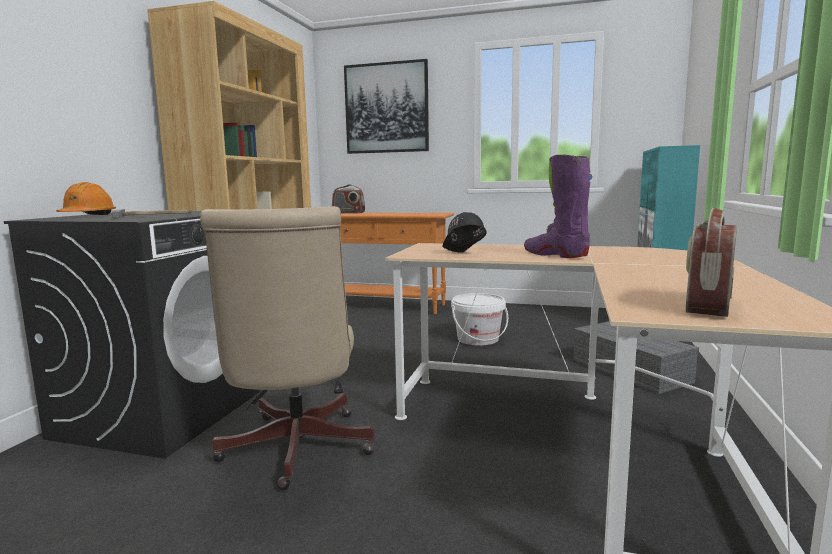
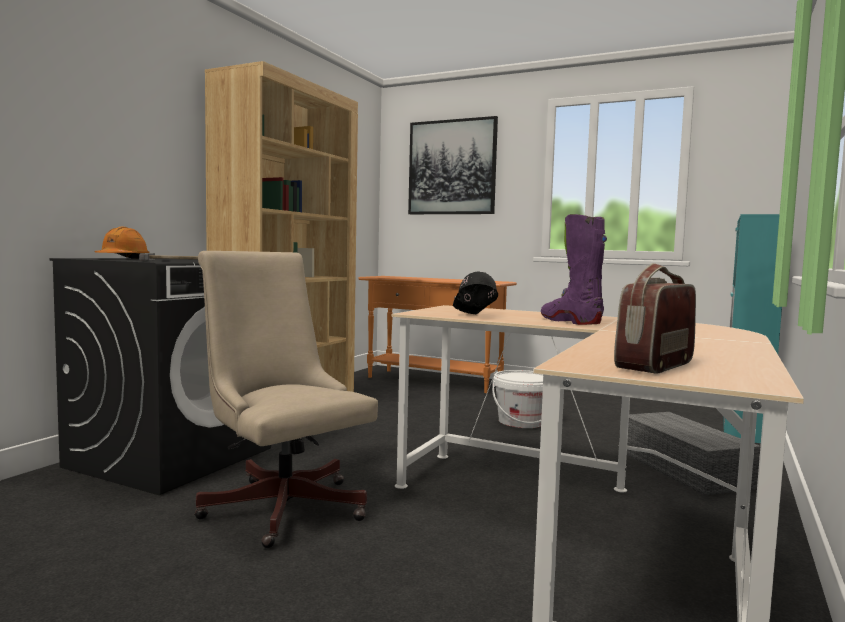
camera: 10 degrees right, 5 degrees down
beige office chair [200,206,375,490] -> beige office chair turned 135 degrees clockwise [194,251,378,548]
radio [332,184,365,214] -> none

